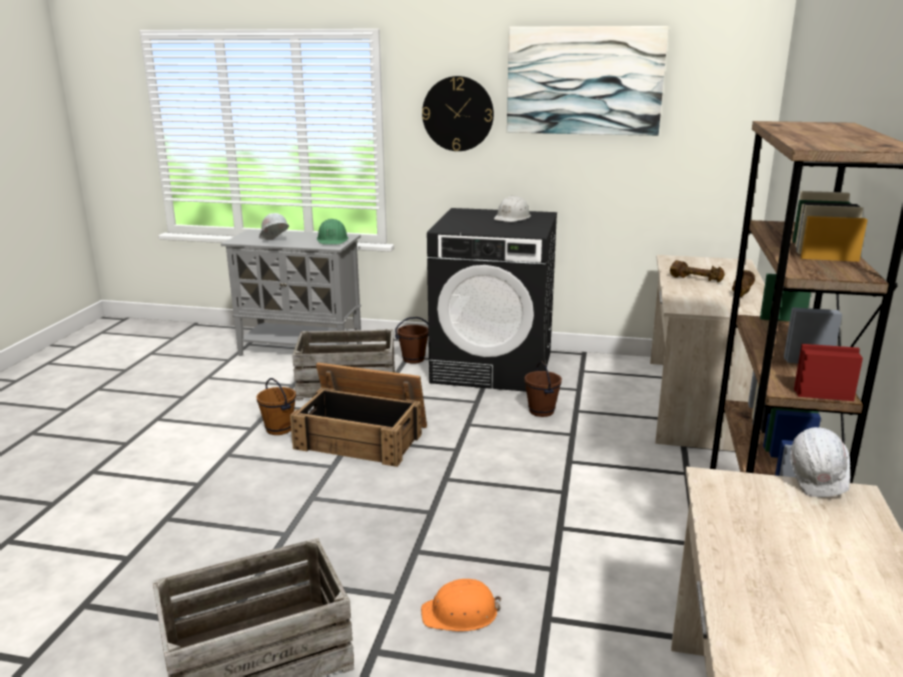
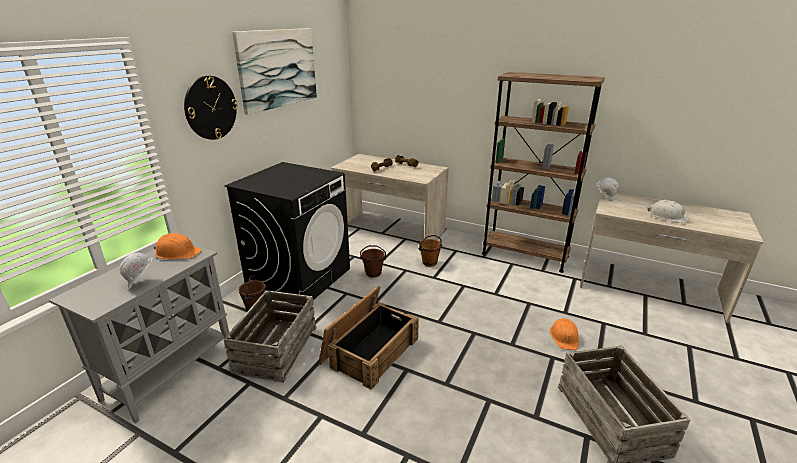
camera: 75 degrees left, 5 degrees up
brown bucket [256,378,296,435] -> brown bucket moved to [418,235,442,267]
green hard hat [317,219,348,245] -> orange hard hat [154,233,202,259]
white hard hat [494,195,531,222] -> white hard hat moved to [647,200,690,223]

